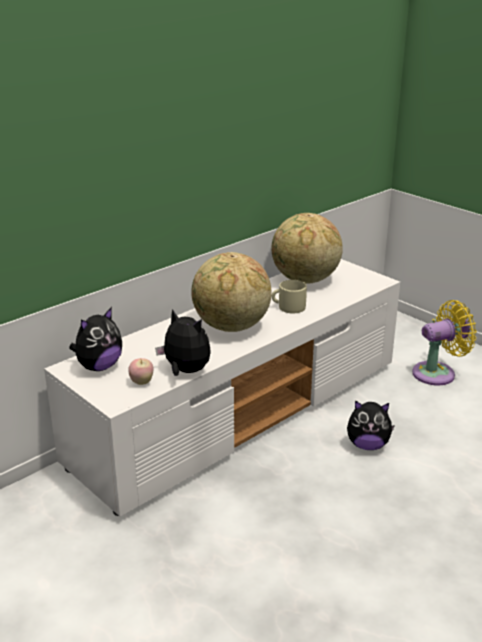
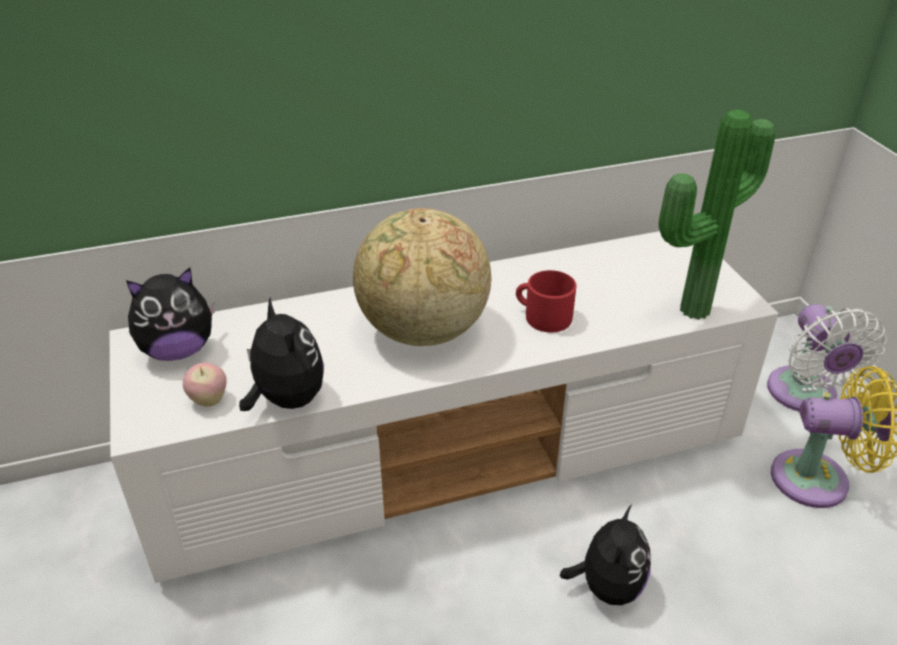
camera: 25 degrees right, 10 degrees up
beige mug [271,280,307,313] -> red mug [516,270,576,332]
globe [272,213,343,283] -> none
plush toy [347,400,395,450] -> plush toy turned 105 degrees counterclockwise [560,505,651,605]
none -> potted plant [659,109,776,320]
none -> white fan [767,304,887,411]

